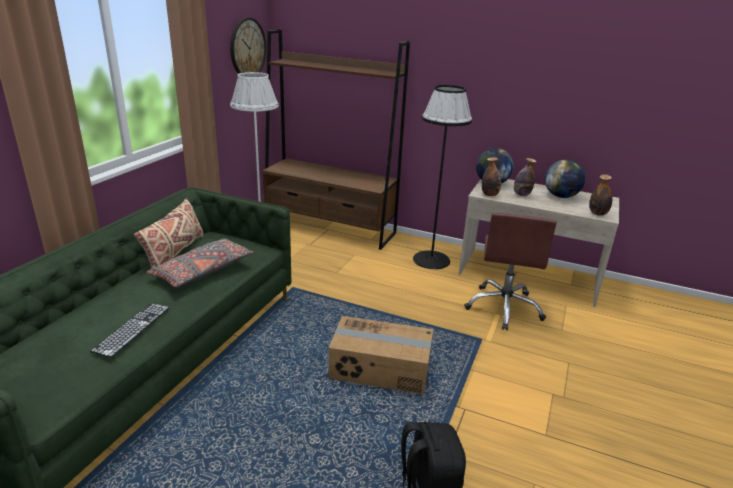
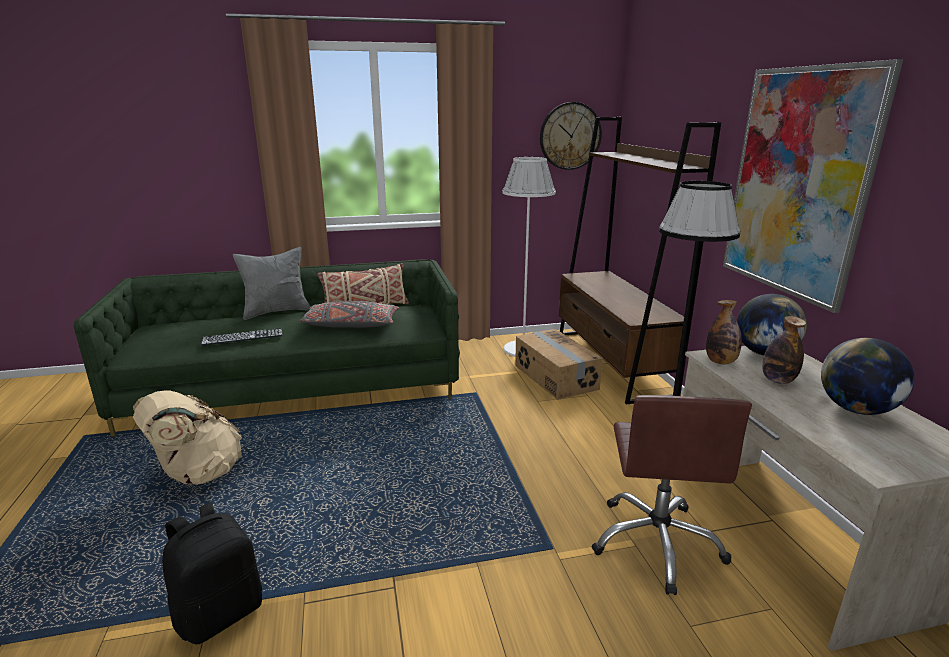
camera: 55 degrees right, 5 degrees down
cardboard box [329,316,433,394] -> cardboard box moved to [515,329,603,400]
brown office chair [464,213,557,330] -> brown office chair turned 60 degrees counterclockwise [592,395,752,595]
bottle [589,174,612,216] -> none
none -> beige backpack [133,390,242,485]
none -> grey pillow [233,247,310,320]
none -> picture [723,59,903,313]

